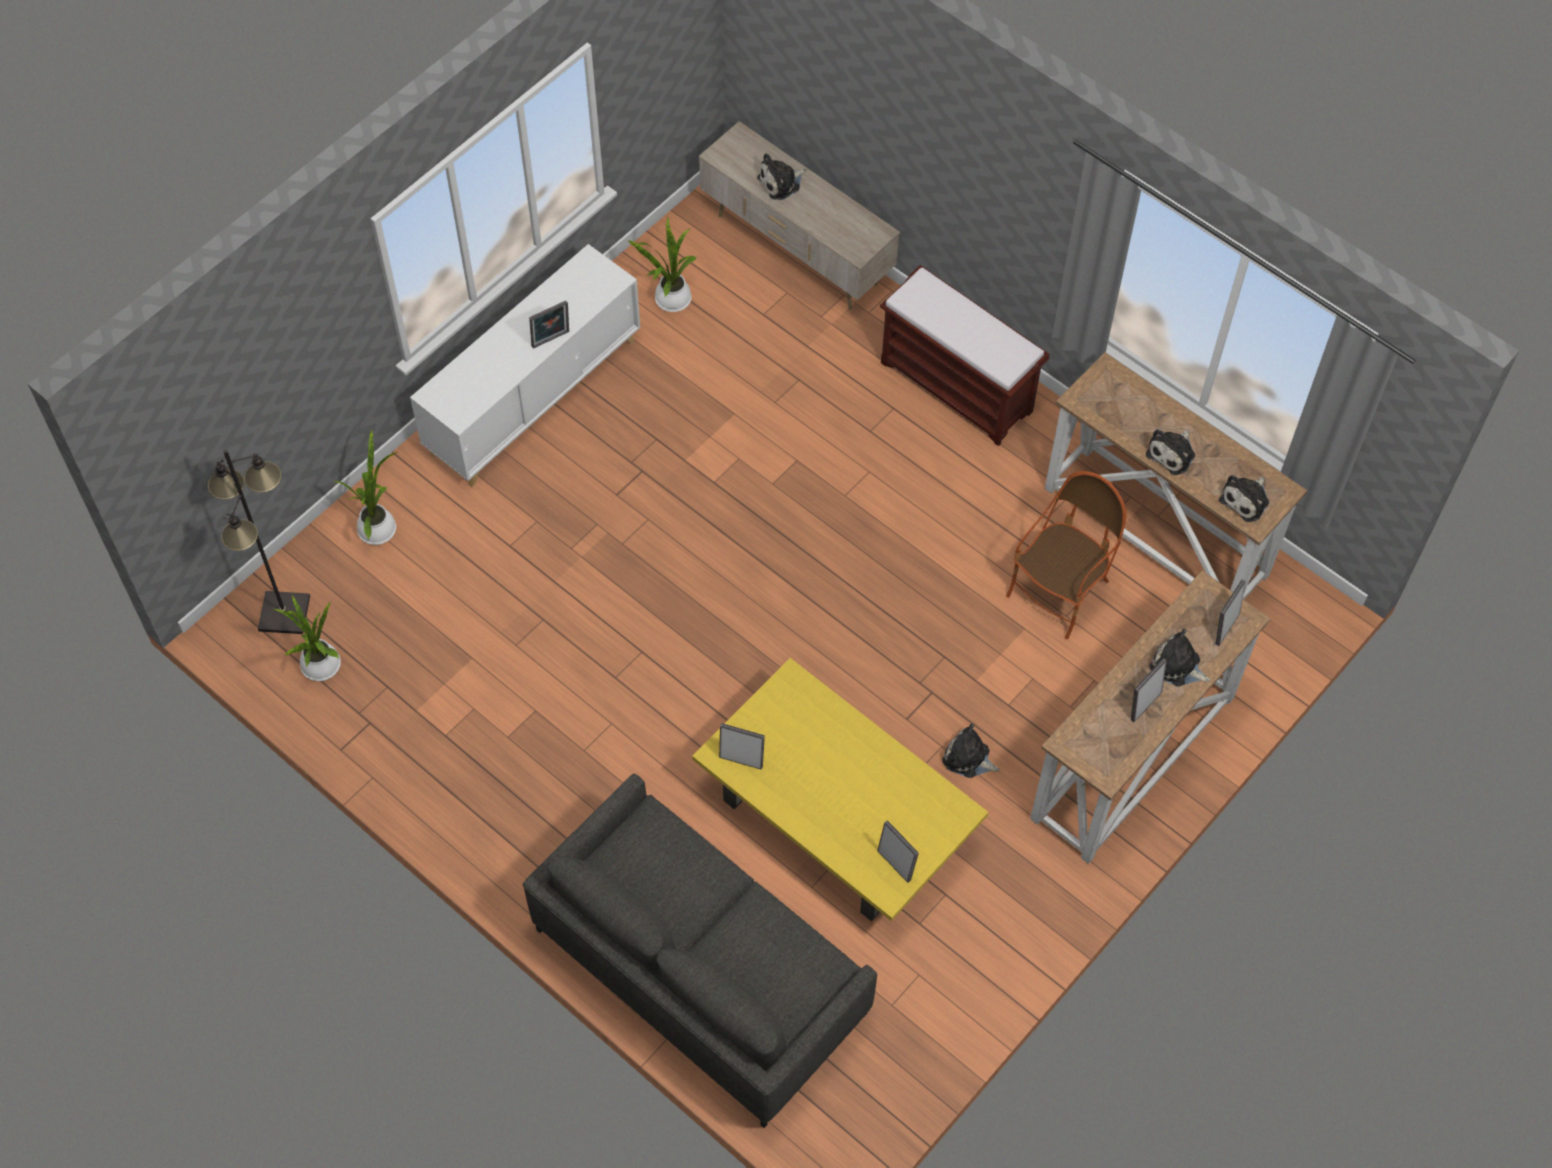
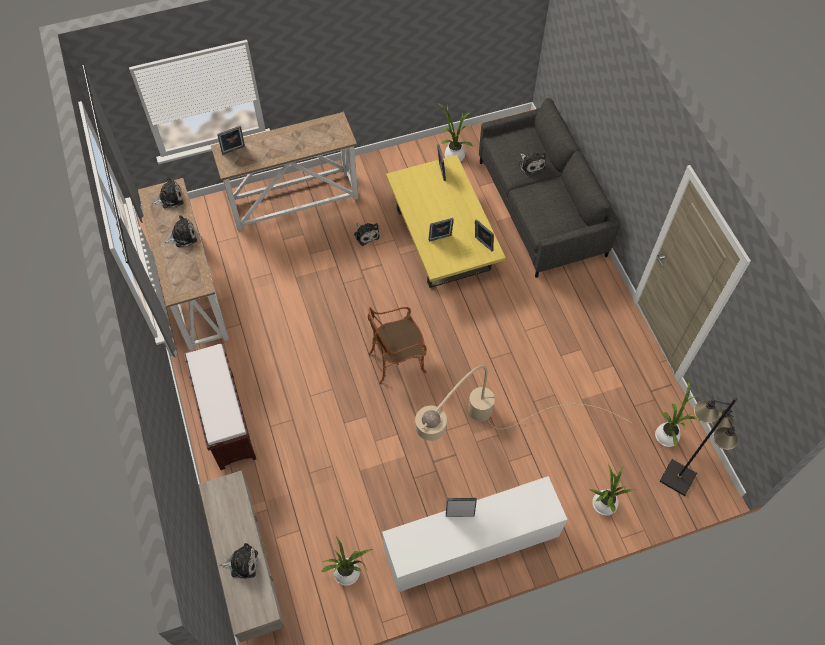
camera: 150 degrees left, 0 degrees up
armchair [1006,471,1126,639] -> armchair moved to [368,307,427,384]
picture frame [1131,658,1167,722] -> picture frame moved to [428,218,454,242]
plush toy [1150,629,1210,686] -> plush toy moved to [519,153,546,175]
none -> beige floor lamp [415,365,633,441]
none -> potted plant [438,103,473,161]

